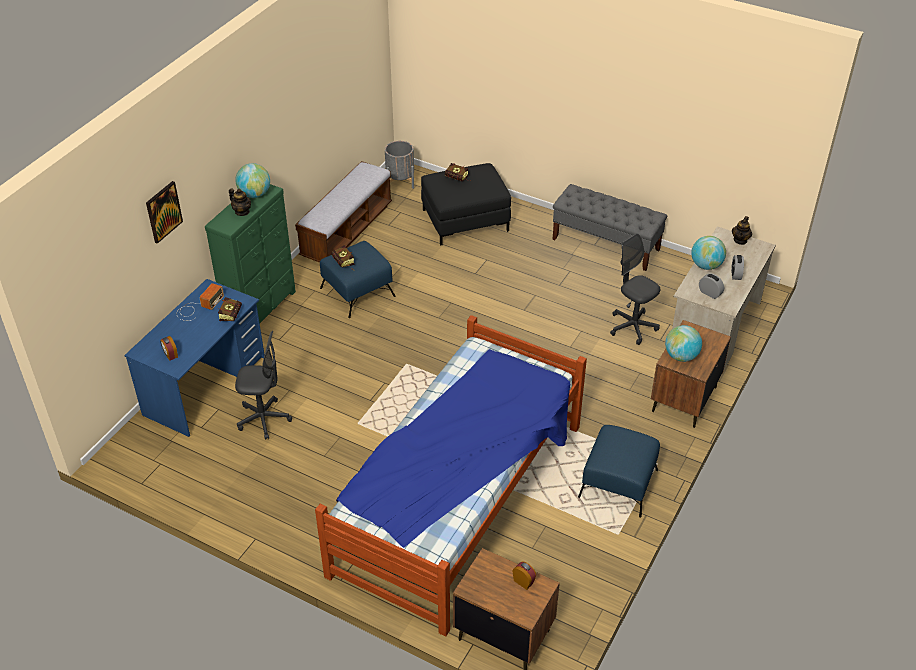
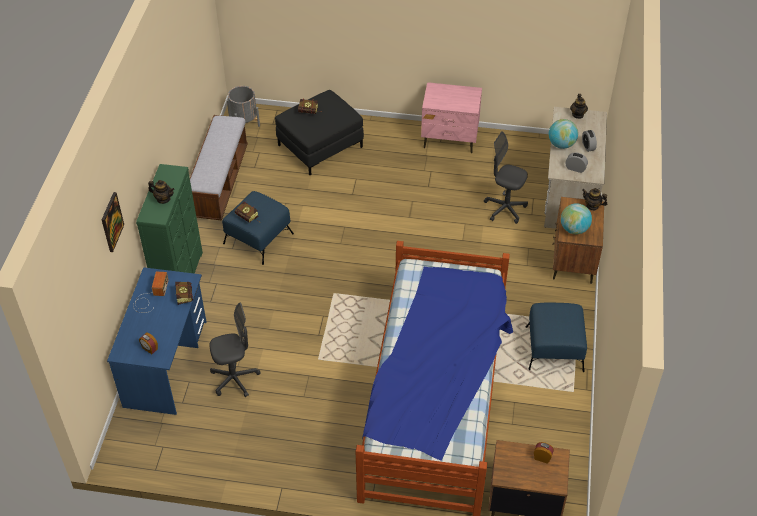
camera: 20 degrees left, 5 degrees up
globe [235,163,270,198] -> none
grey bench [552,184,667,271] -> pink nightstand [421,82,482,153]
none -> teapot [582,188,607,211]

